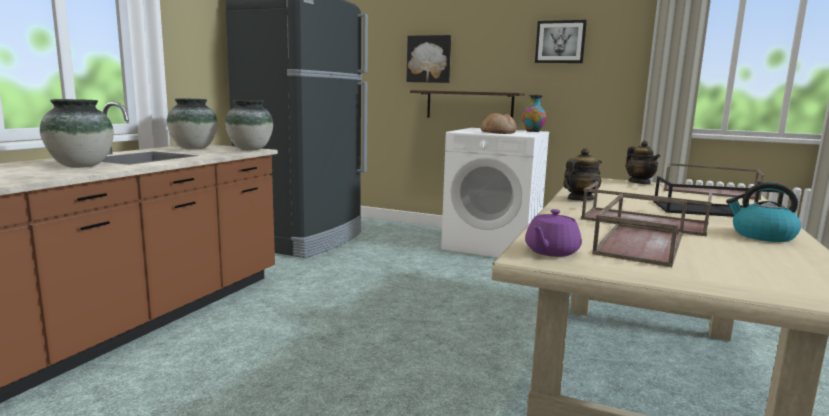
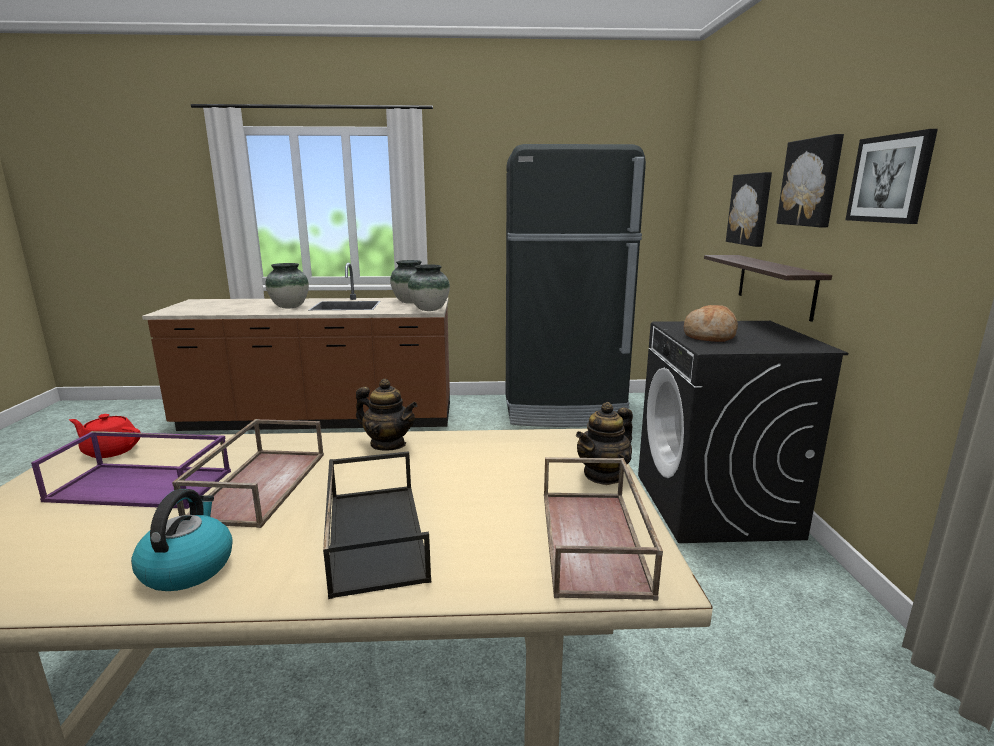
camera: 65 degrees right, 5 degrees up
white washing machine [441,128,549,258] -> black washing machine [638,321,848,543]
vase [522,95,546,132] -> none
purple teapot [525,209,582,257] -> red teapot [69,414,141,458]
brown tray [592,194,687,267] -> purple tray [31,431,231,509]
none -> picture [776,134,844,227]

